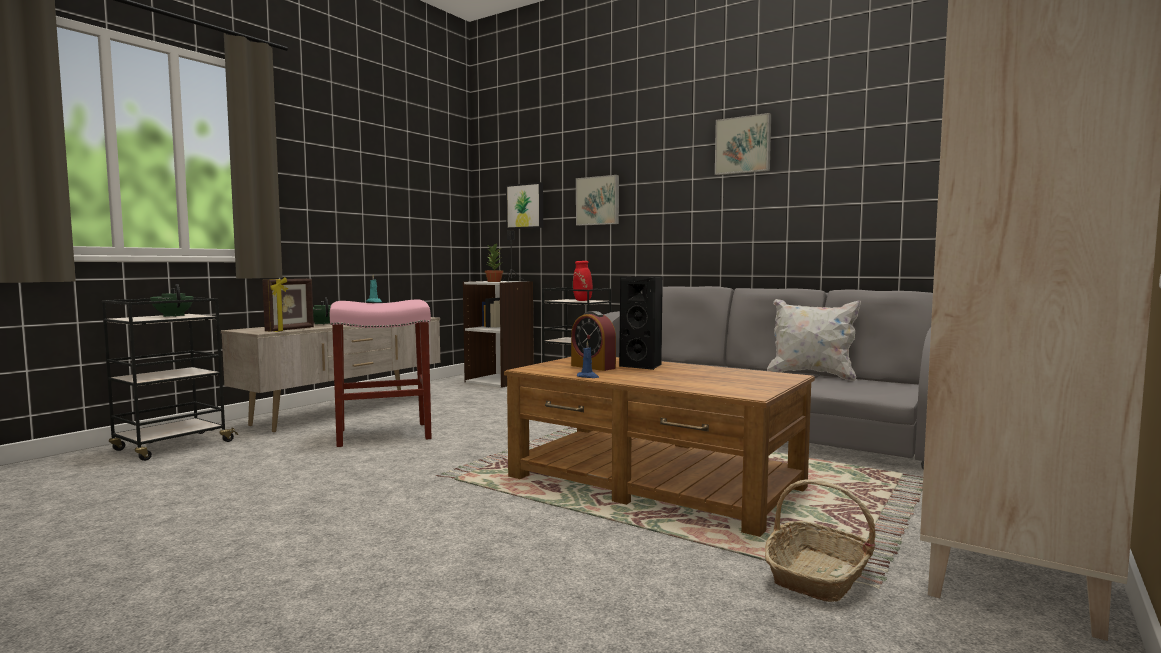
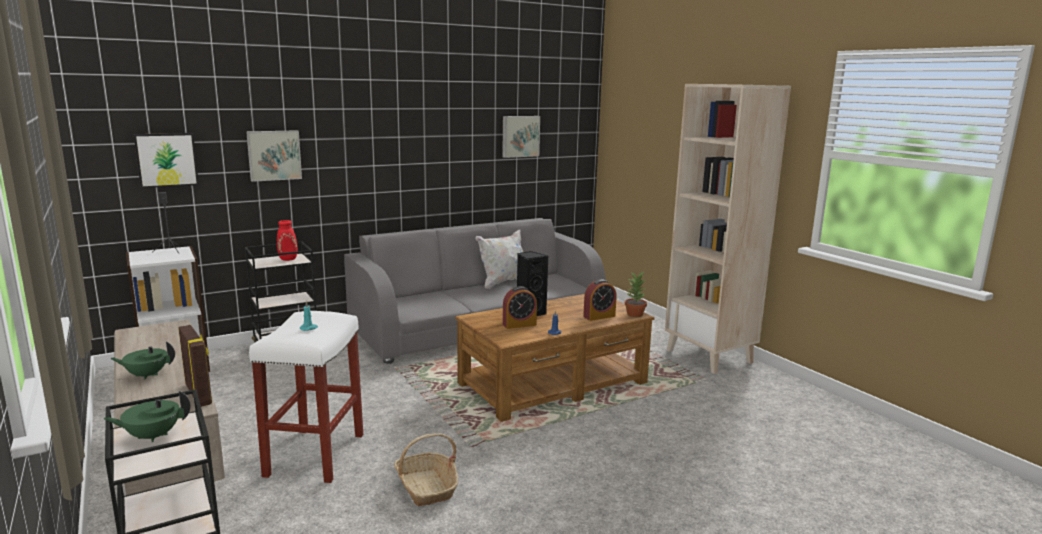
camera: 65 degrees left, 10 degrees up
pink stool [330,299,432,447] -> white stool [249,311,363,483]
potted plant [485,244,503,282] -> potted plant moved to [625,271,647,317]
picture [715,113,771,175] -> picture moved to [502,116,540,158]
basket [765,479,876,602] -> basket moved to [394,433,458,506]
none -> alarm clock [583,279,617,321]

